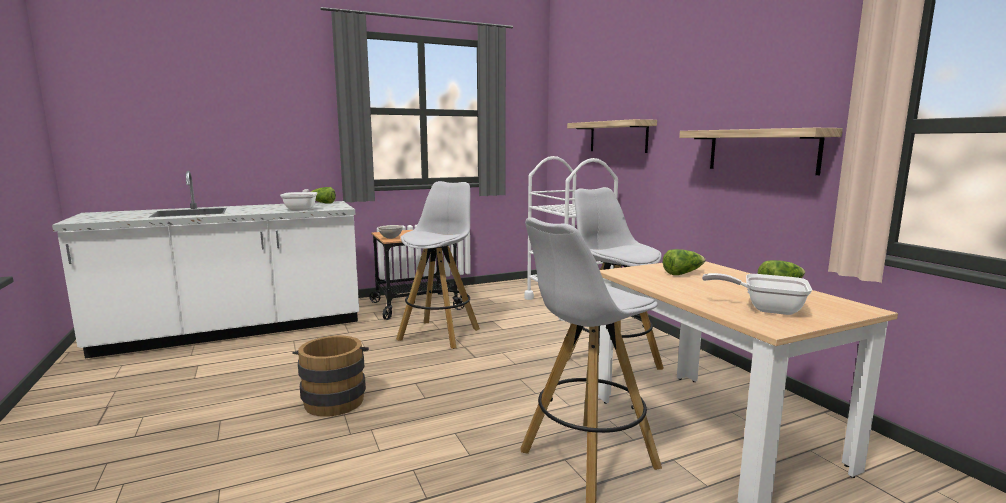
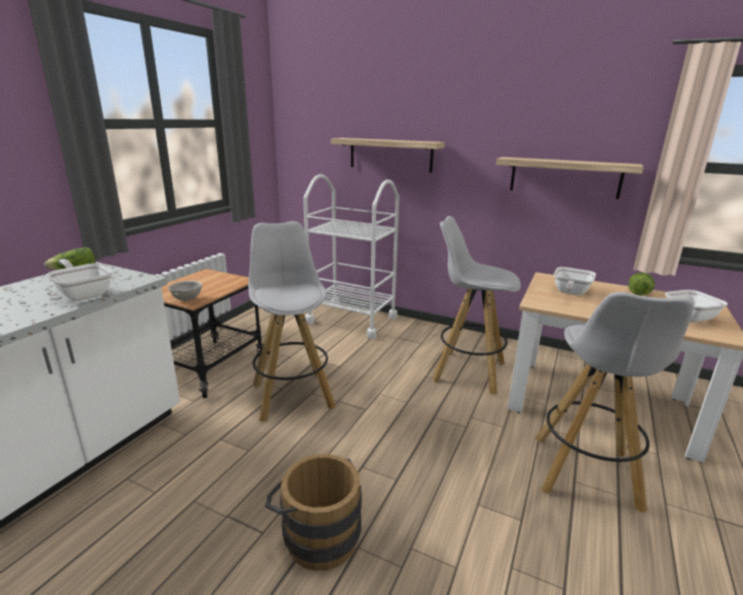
camera: 40 degrees left, 10 degrees up
lettuce [663,249,706,275] -> frying pan [554,267,596,295]

